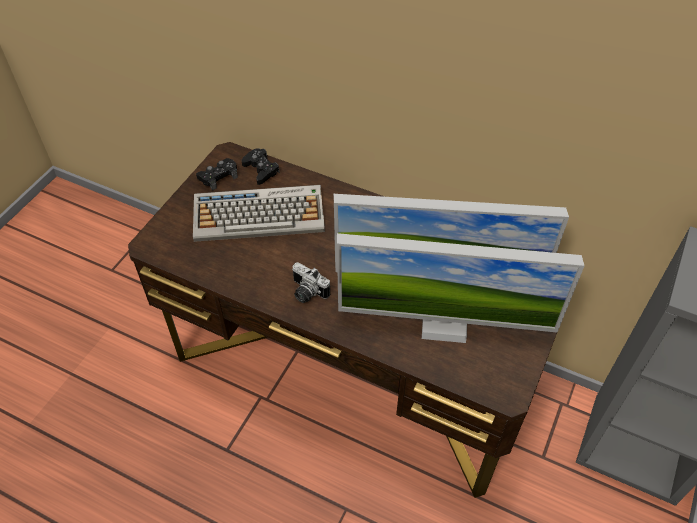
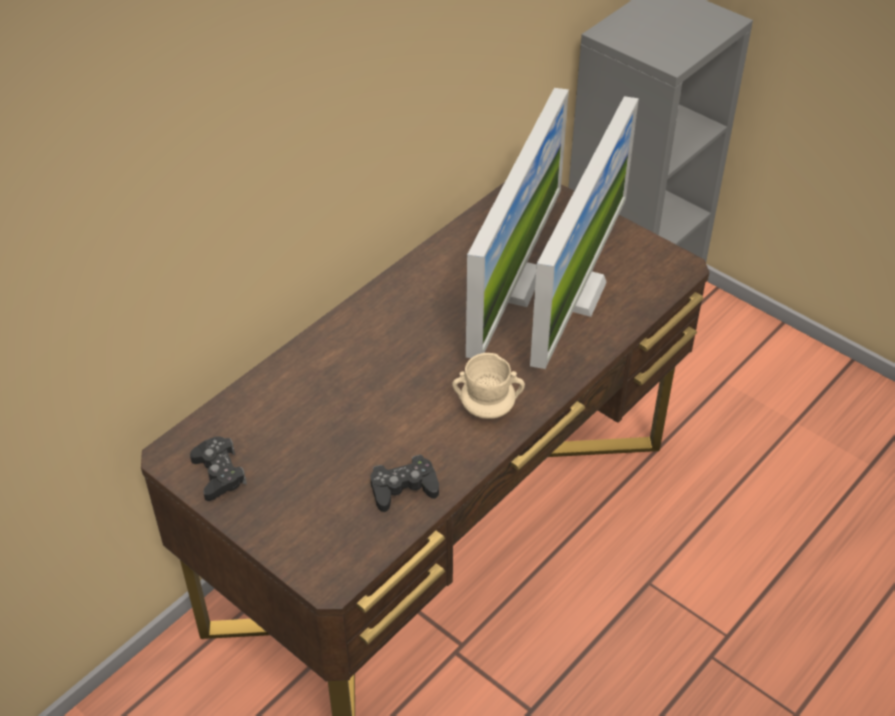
camera: 75 degrees left, 5 degrees down
keyboard [193,185,325,242] -> none
black game controller [242,148,280,185] -> black game controller moved to [370,455,439,512]
camera [292,262,330,303] -> beige mug [452,353,525,419]

